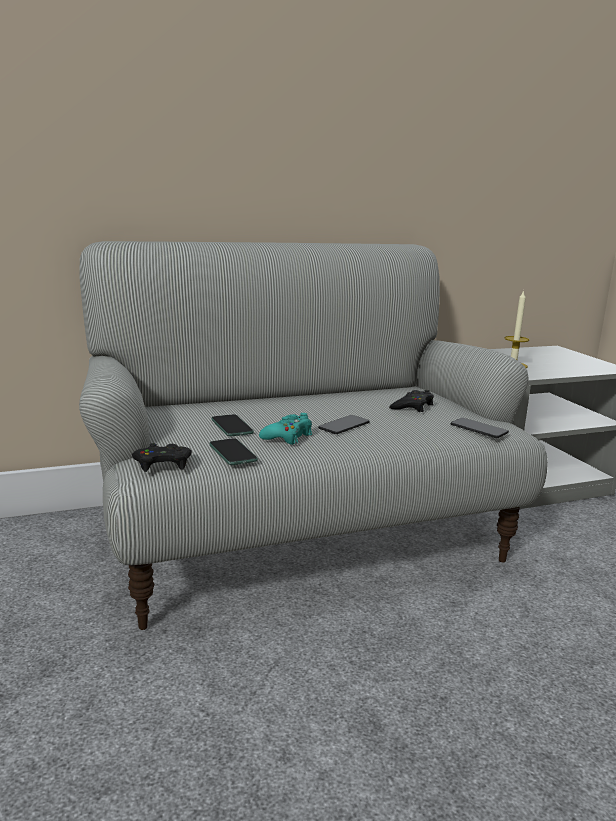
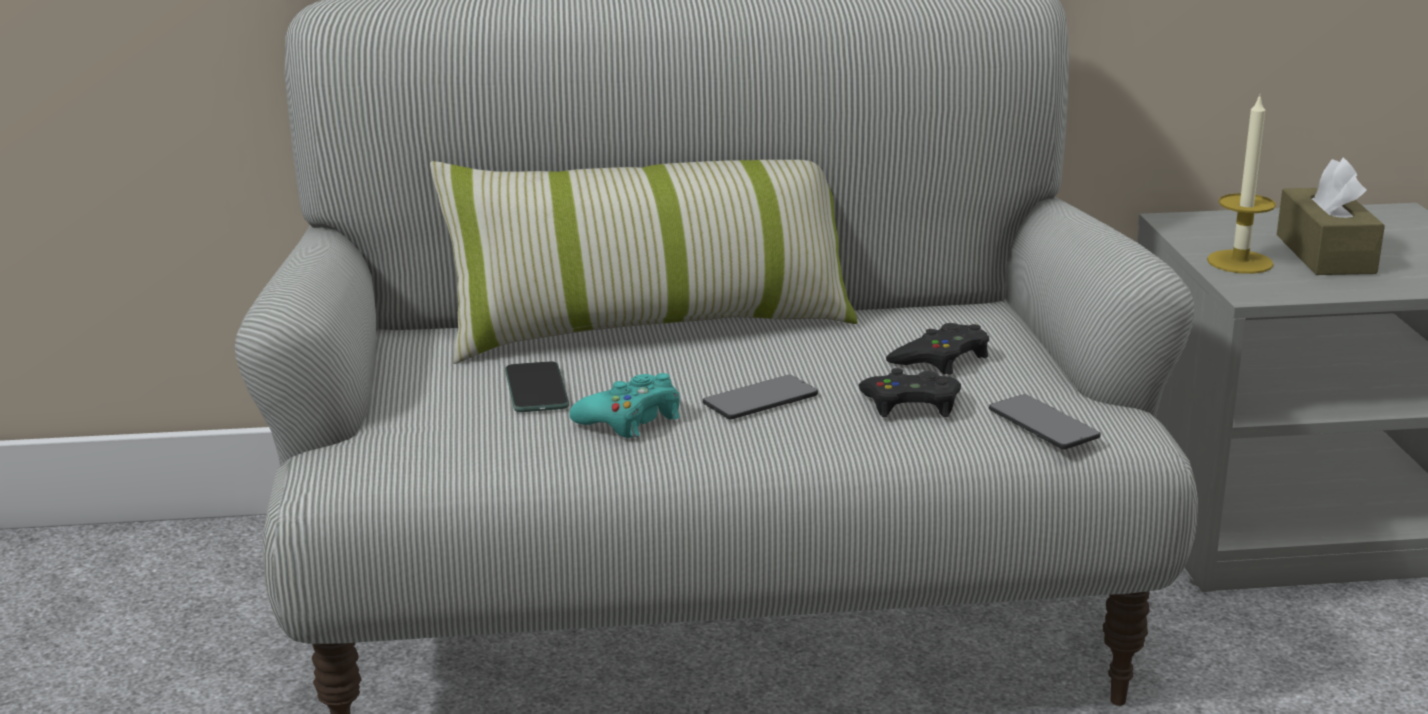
camera: 15 degrees right, 5 degrees up
black game controller [132,443,192,472] -> black game controller moved to [859,368,961,417]
phone [209,438,258,465] -> none
none -> pillow [430,160,858,364]
none -> brown tissue box [1277,158,1385,275]

